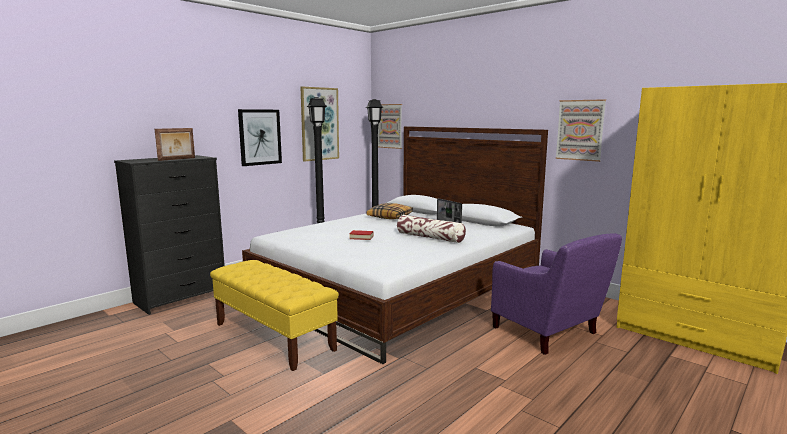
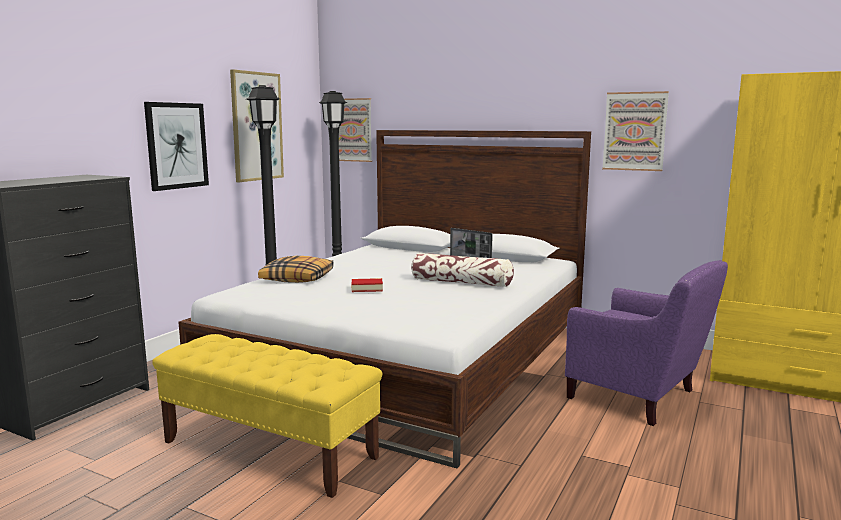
camera: 15 degrees left, 0 degrees up
picture frame [155,128,195,161] -> none
pillow [367,203,413,219] -> pillow moved to [258,256,333,283]

